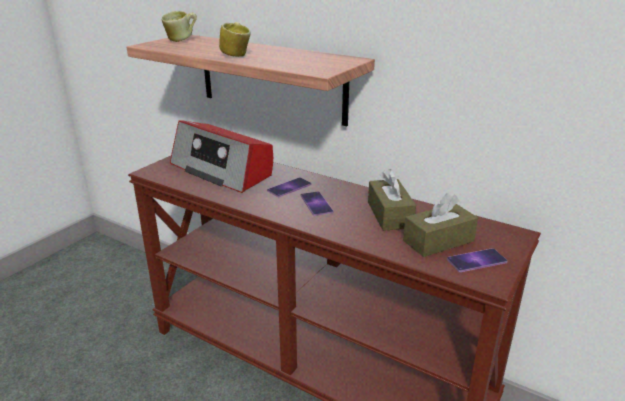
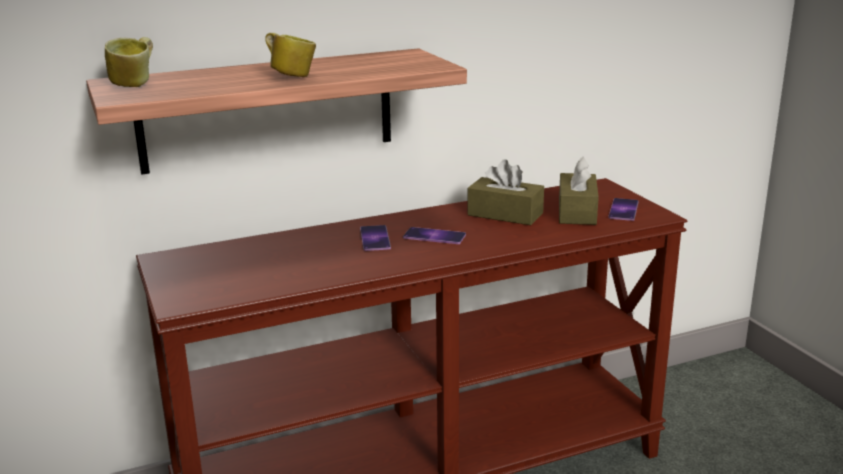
camera: 55 degrees left, 5 degrees down
radio [170,120,273,193] -> none

